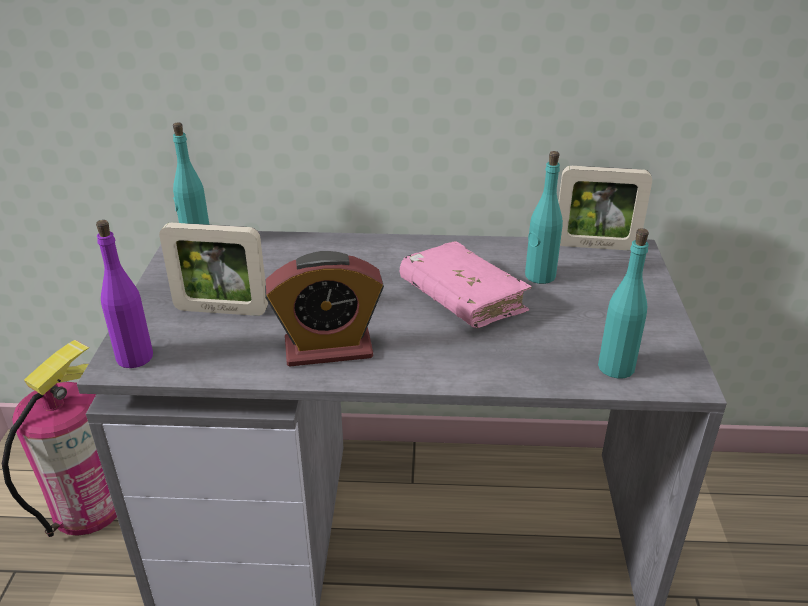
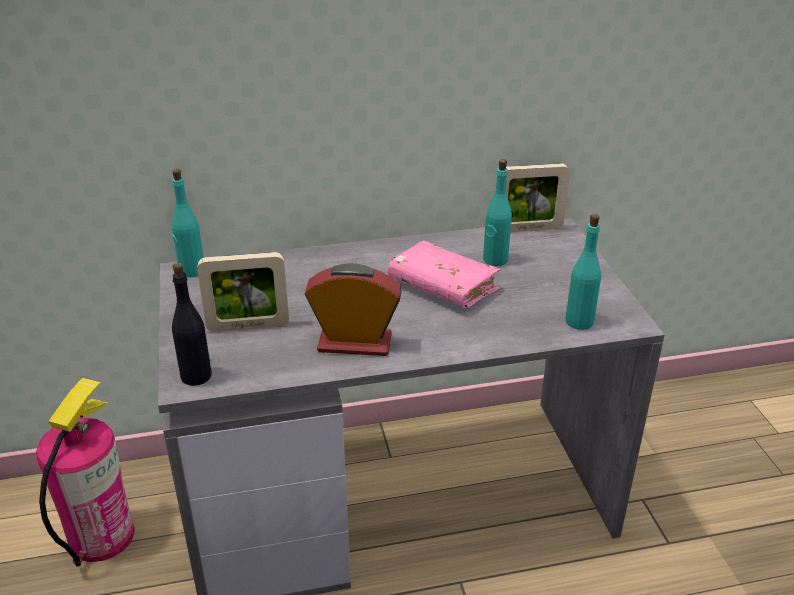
camera: 15 degrees left, 0 degrees up
purple bottle [96,220,153,368] -> black bottle [172,263,212,386]
alarm clock [265,251,384,367] -> alarm clock turned 150 degrees counterclockwise [305,263,402,356]

